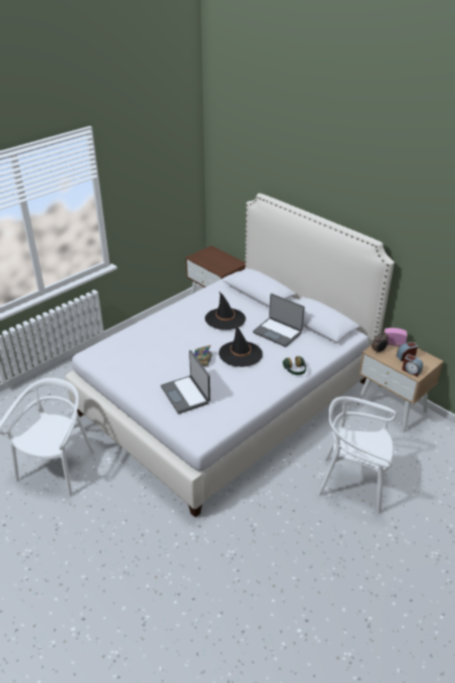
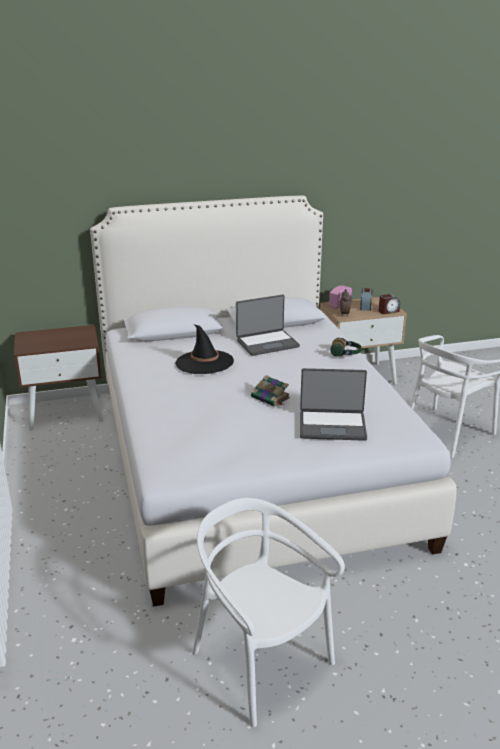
camera: 60 degrees left, 10 degrees down
black hat [219,324,263,367] -> none

